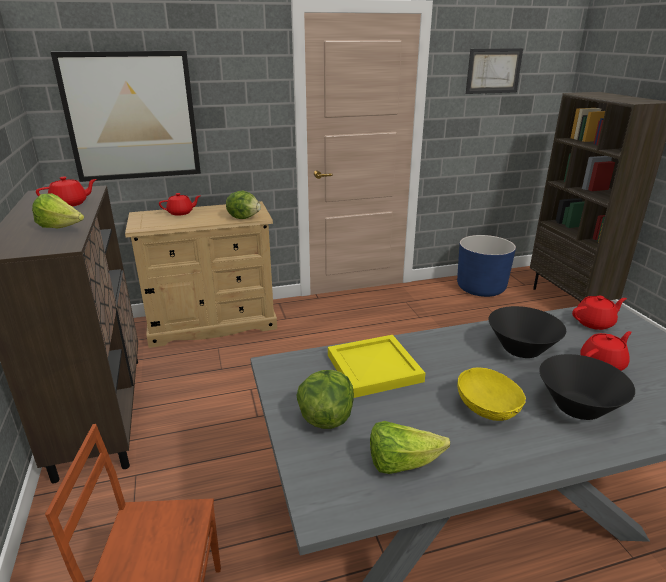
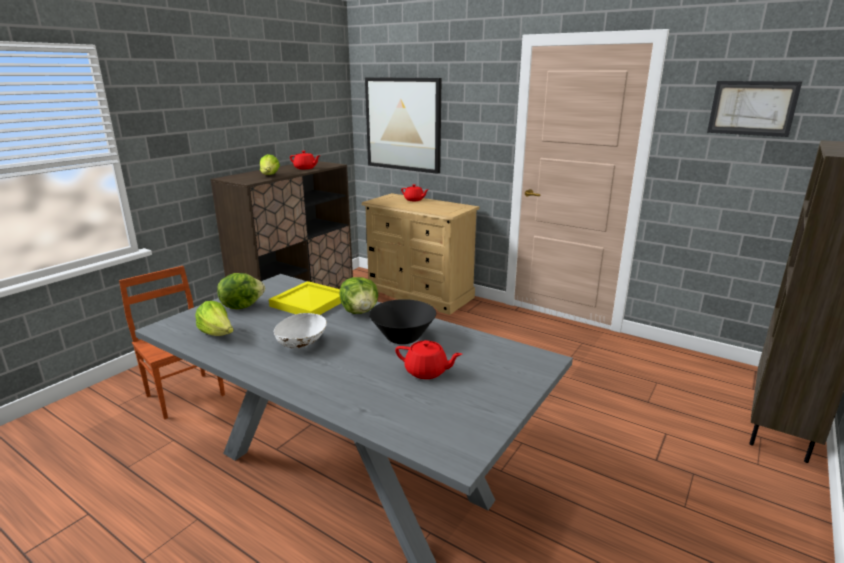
camera: 50 degrees right, 5 degrees down
lettuce [226,191,261,219] -> lettuce moved to [340,277,378,314]
blue planter [457,235,516,297] -> none
yellow bowl [457,368,526,421] -> white bowl [274,313,327,348]
black bowl [539,354,635,420] -> none
red teapot [572,296,627,330] -> none

